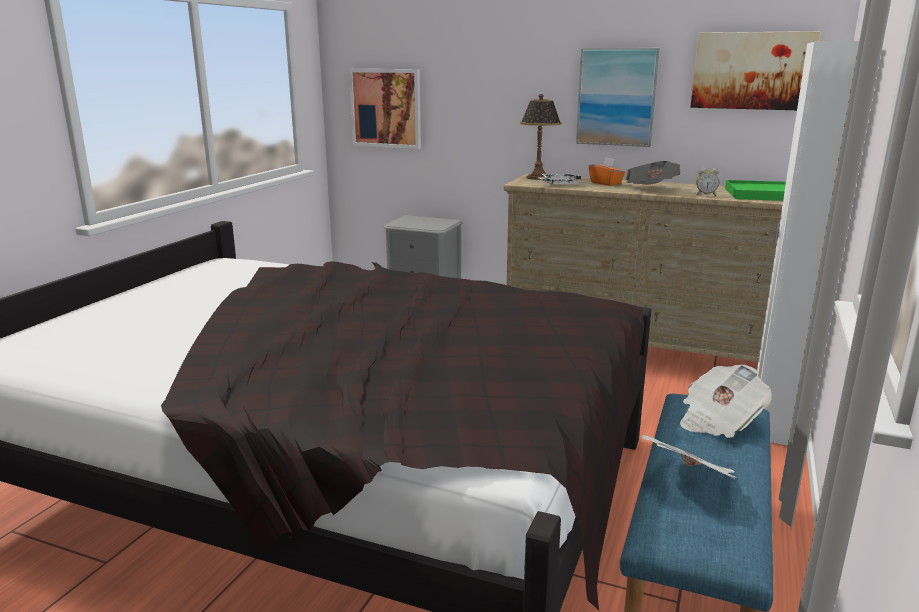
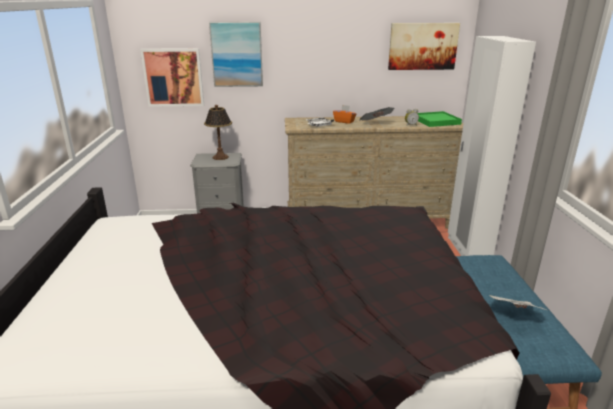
camera: 25 degrees left, 5 degrees up
table lamp [520,94,562,180] -> table lamp moved to [204,105,232,160]
picture [576,48,659,147] -> picture moved to [209,22,263,87]
newspaper [680,365,772,438] -> none

